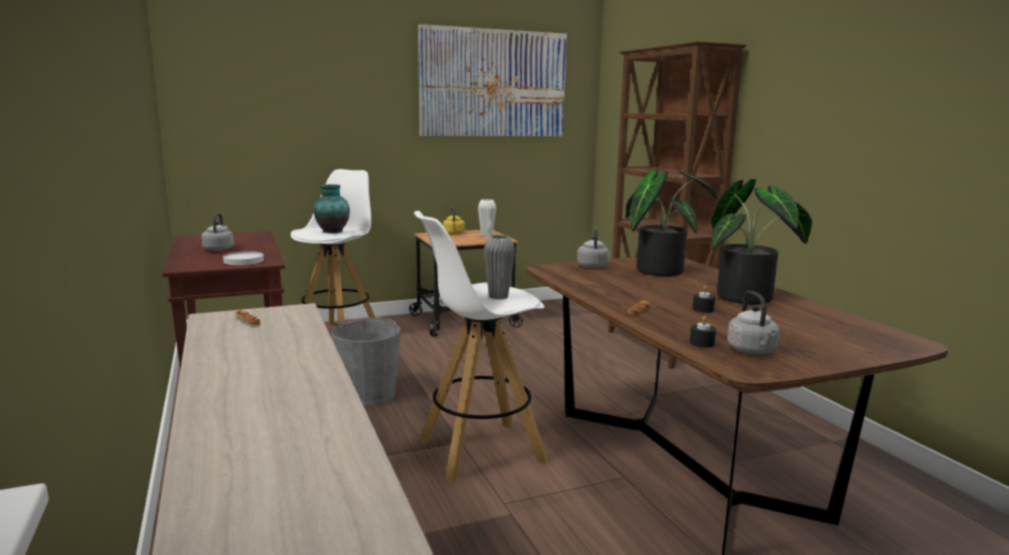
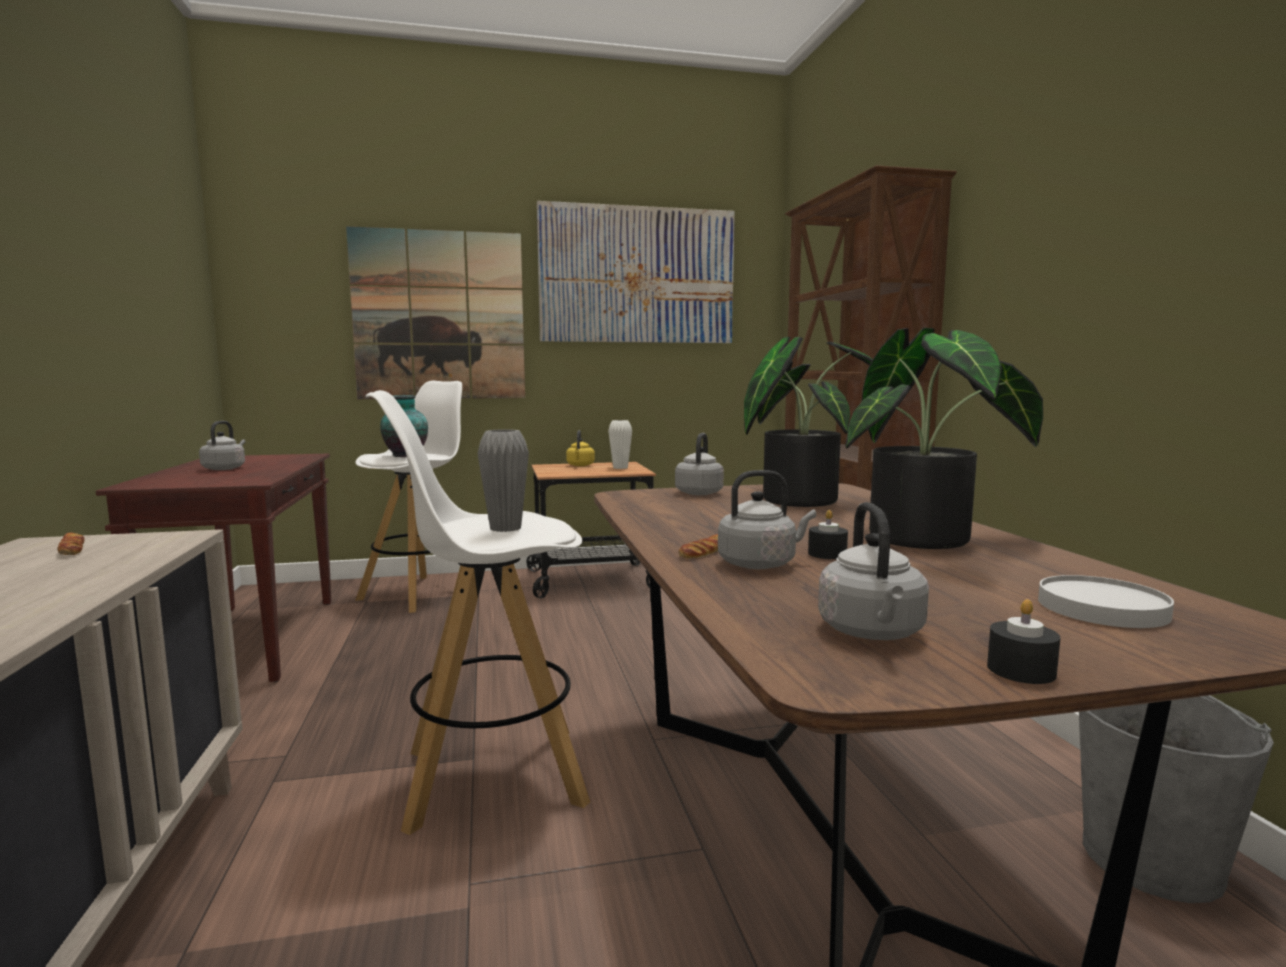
camera: 10 degrees right, 5 degrees down
white plate [223,251,264,265] -> white plate moved to [1038,575,1174,628]
grey bucket [332,318,401,406] -> grey bucket moved to [1079,695,1274,903]
black candle [690,315,716,348] -> black candle moved to [987,599,1060,684]
none -> picture [346,226,525,399]
none -> grey kettle [718,470,816,569]

